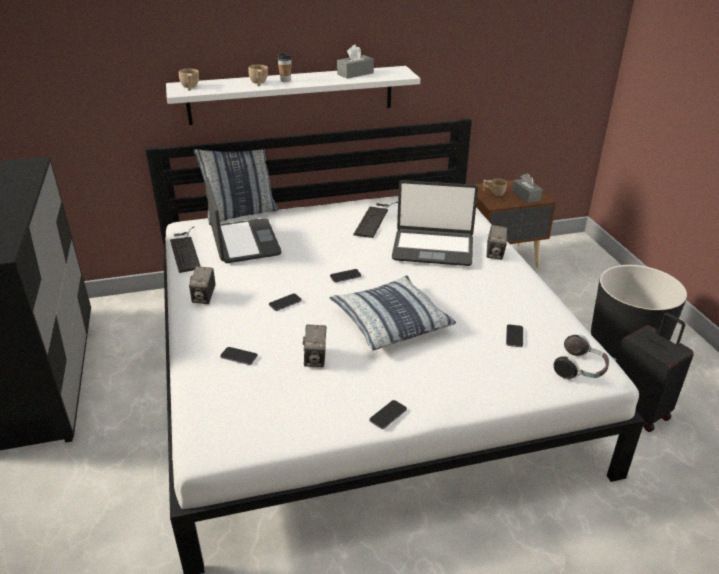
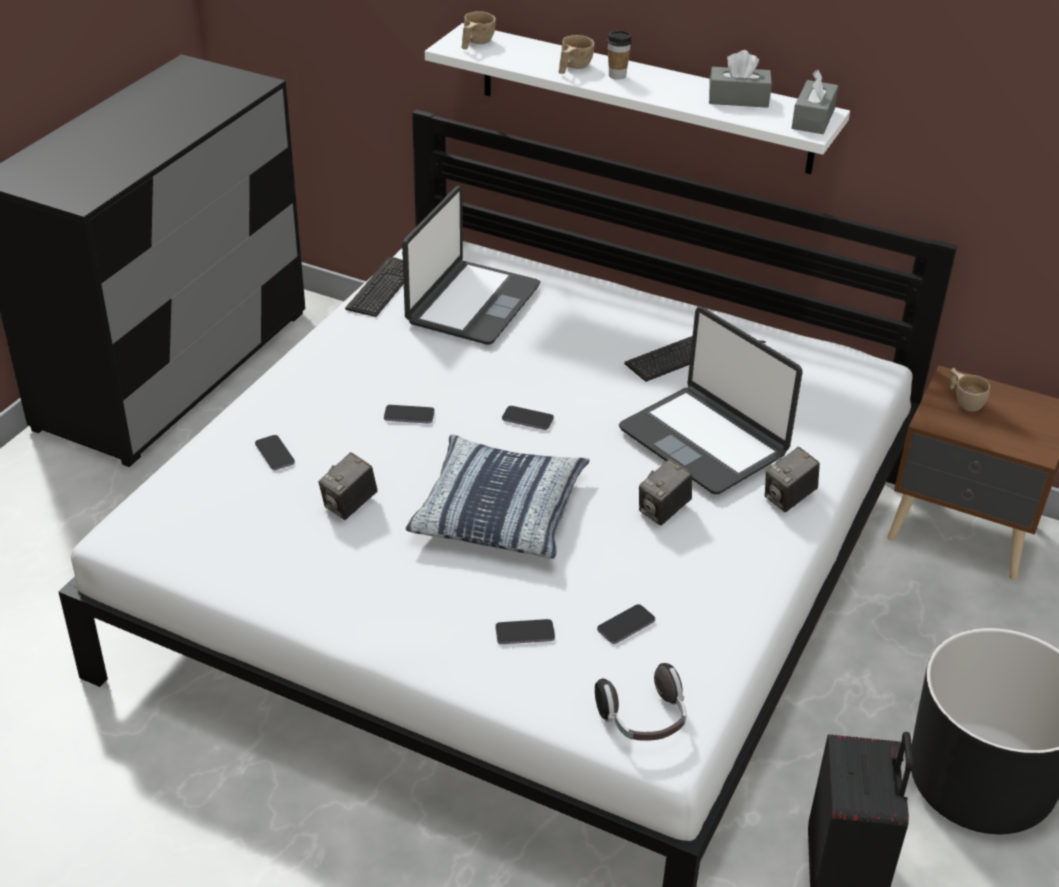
camera: 40 degrees right, 5 degrees up
camera [189,266,216,304] -> camera moved to [639,459,692,526]
pillow [193,138,278,225] -> none
phone [370,400,407,429] -> phone moved to [495,619,555,644]
grey tissue box [512,173,543,203] -> grey tissue box moved to [792,69,838,134]

